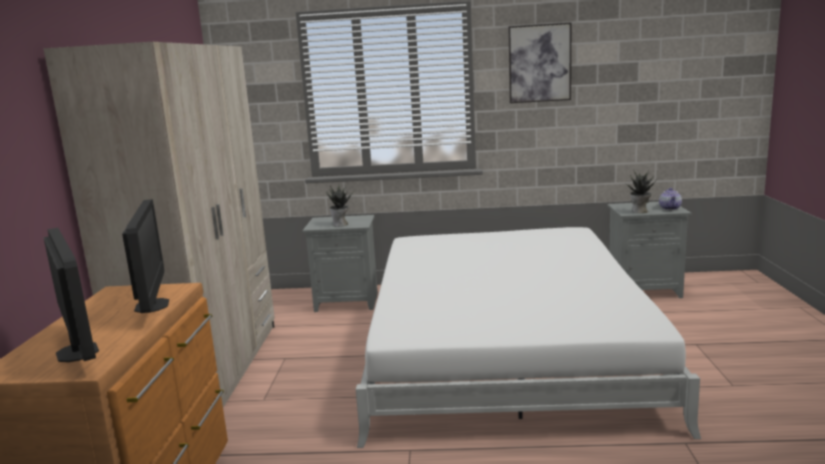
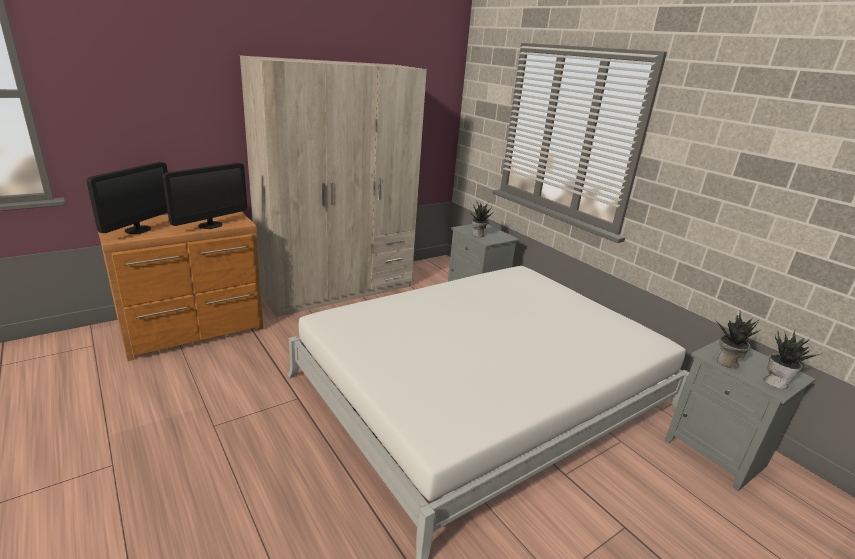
camera: 50 degrees right, 10 degrees up
picture [509,23,572,103] -> none
teapot [659,188,682,210] -> potted plant [764,329,820,389]

